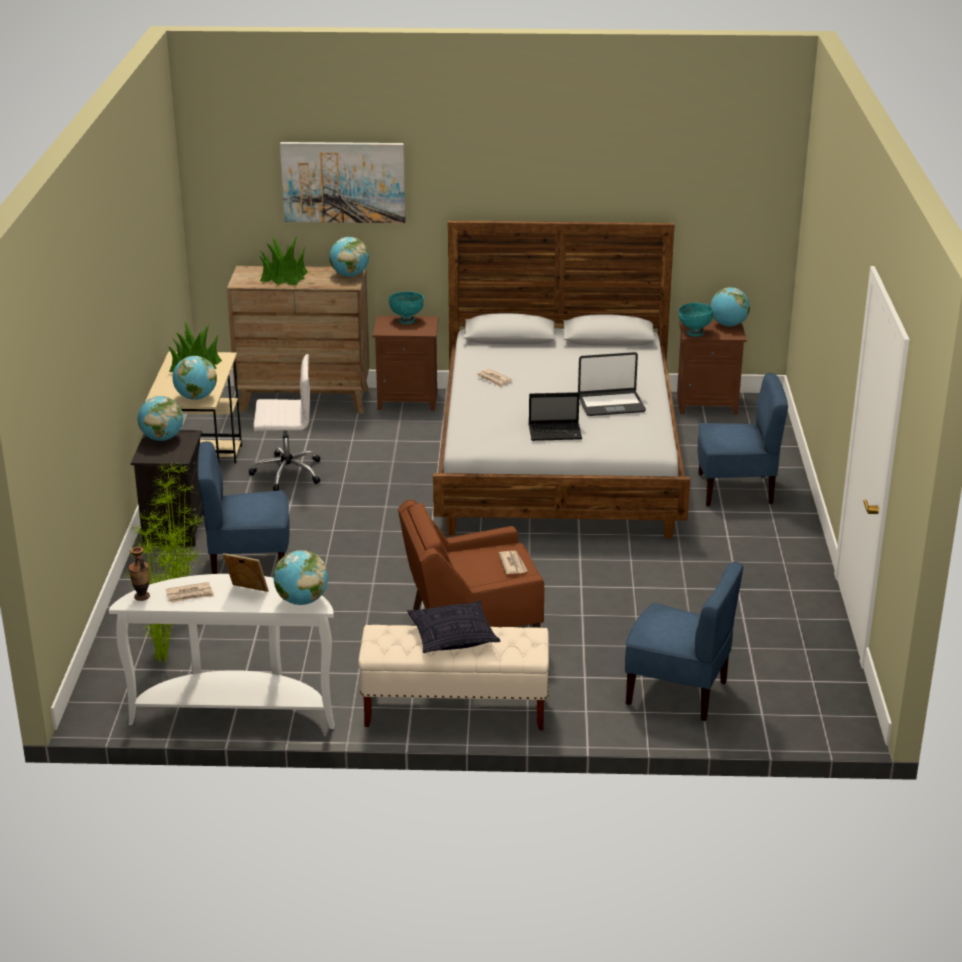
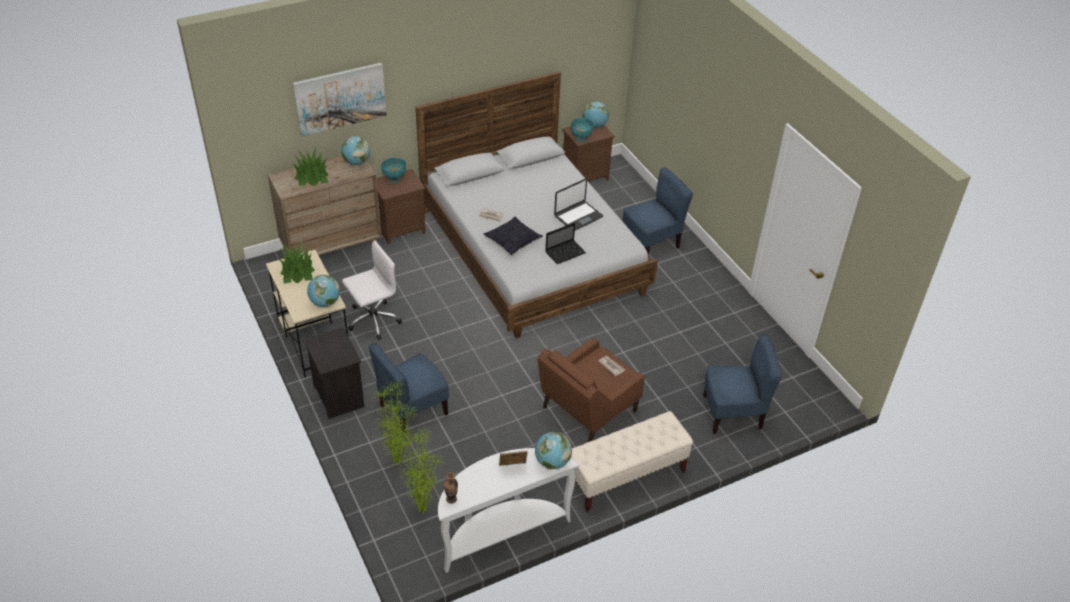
camera: 30 degrees left, 15 degrees up
globe [138,396,183,441] -> none
newspaper [165,582,214,603] -> none
pillow [407,601,500,653] -> pillow moved to [483,217,543,255]

